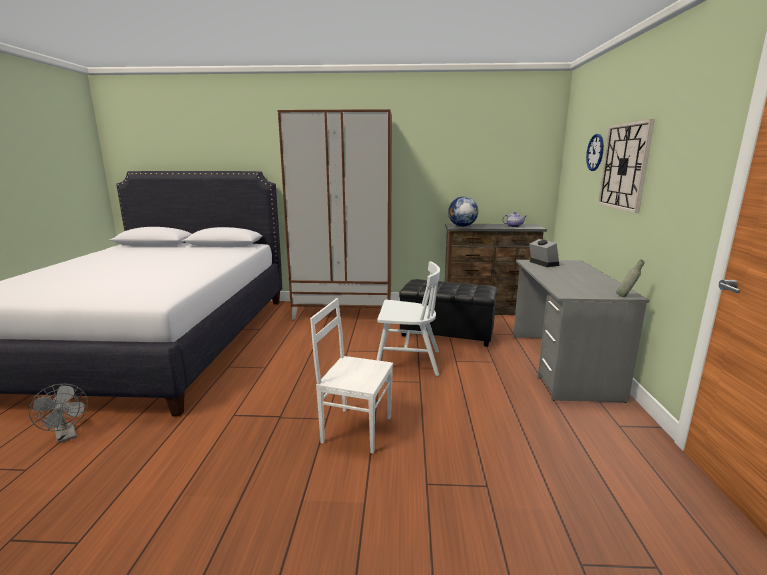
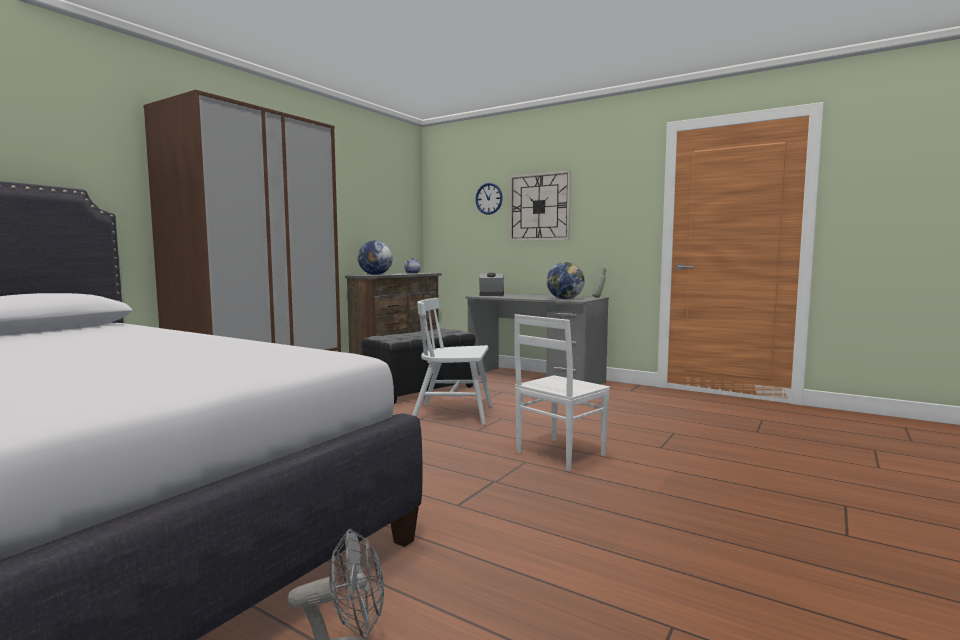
camera: 60 degrees left, 10 degrees down
white chair [377,261,440,376] -> white chair turned 120 degrees counterclockwise [412,298,492,425]
none -> globe [546,262,585,299]

